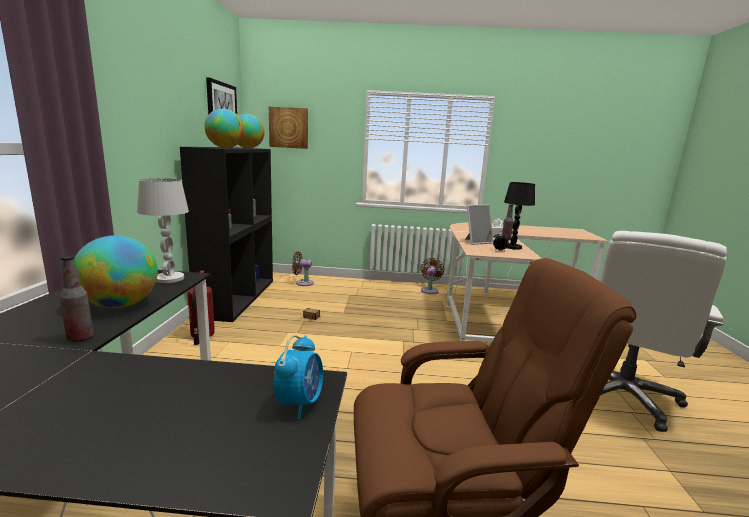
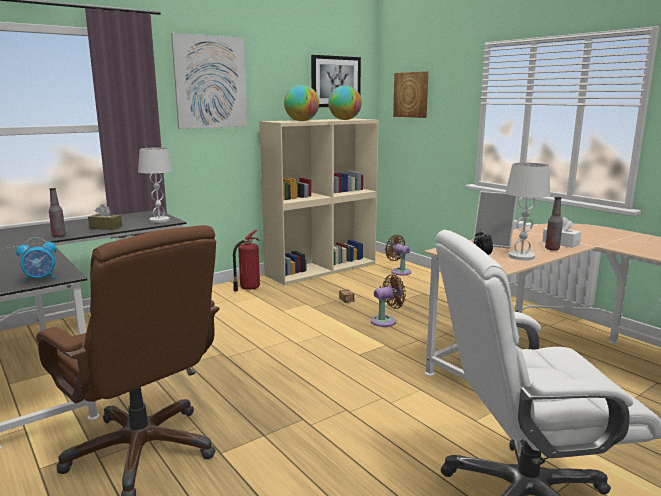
camera: 50 degrees right, 0 degrees up
globe [74,235,158,308] -> brown tissue box [88,204,122,230]
black bookcase [180,147,273,322] -> beige bookcase [259,119,379,285]
brown fan [421,258,444,294] -> brown fan moved to [371,274,406,327]
black table lamp [504,182,535,250] -> white table lamp [505,163,551,261]
none -> picture [171,33,248,129]

